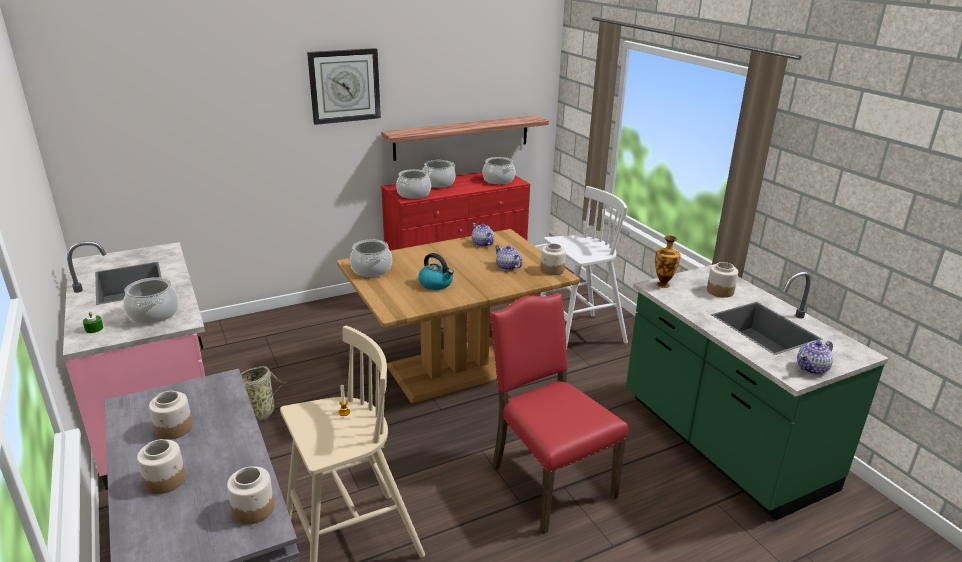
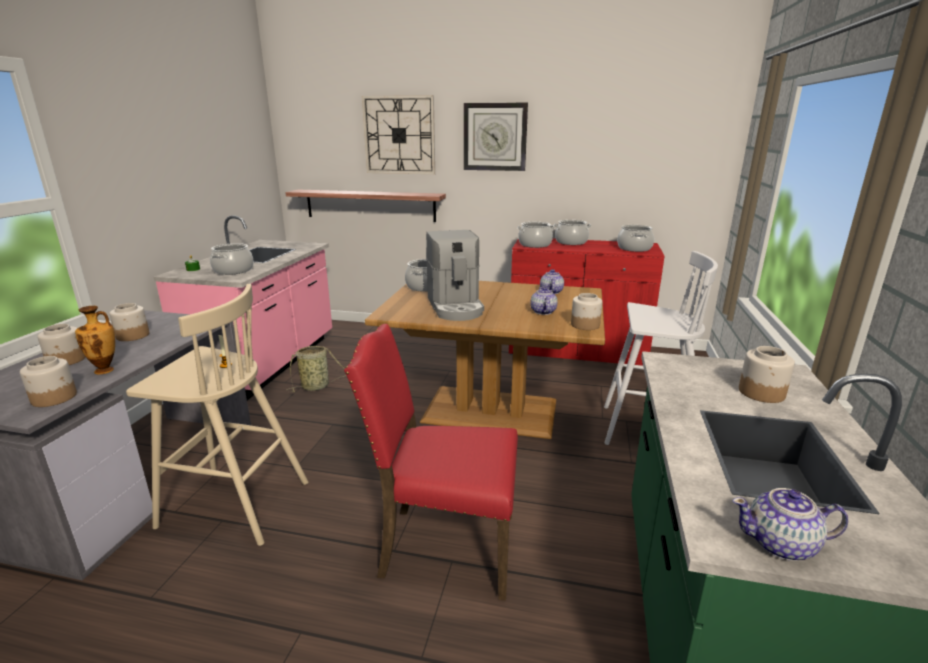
camera: 40 degrees right, 5 degrees down
shelf [381,115,549,161] -> shelf moved to [285,190,446,222]
kettle [418,253,454,290] -> coffee machine [426,230,484,321]
red chair [490,293,629,534] -> red chair turned 90 degrees counterclockwise [344,324,518,601]
vase [655,236,681,288] -> vase moved to [75,306,115,374]
none -> wall clock [362,95,435,174]

